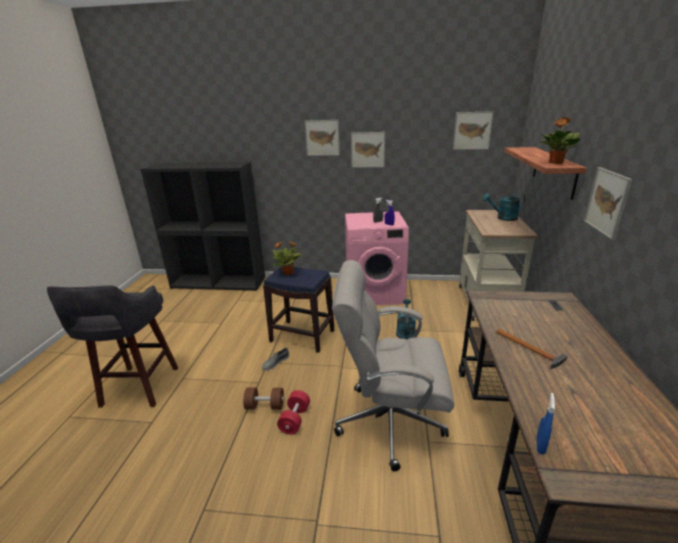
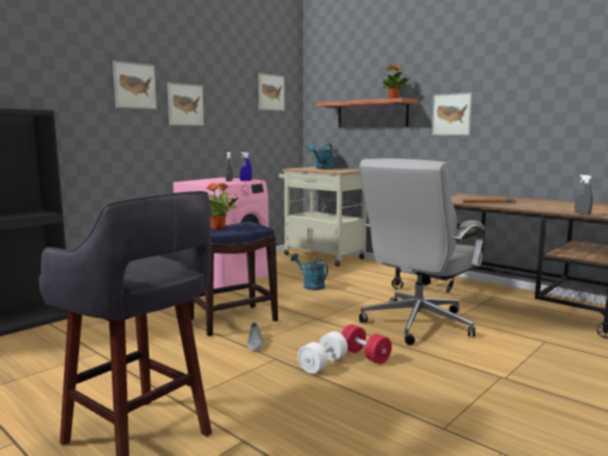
camera: 55 degrees left, 15 degrees down
brown dumbbell [243,388,284,410] -> white dumbbell [298,331,348,374]
blue spray bottle [537,393,555,455] -> grey spray bottle [575,175,593,215]

